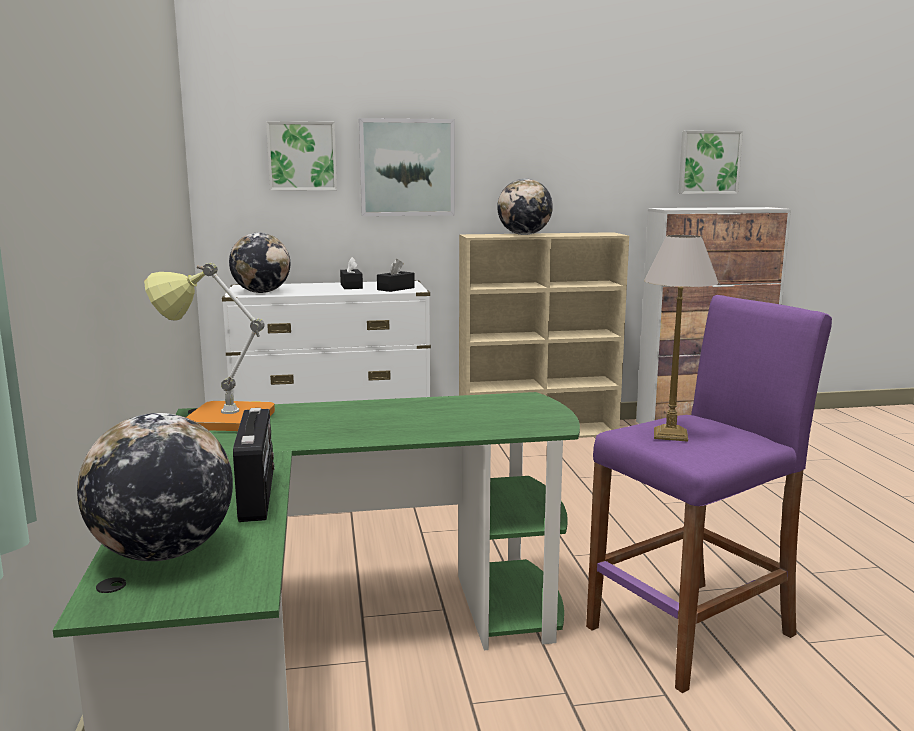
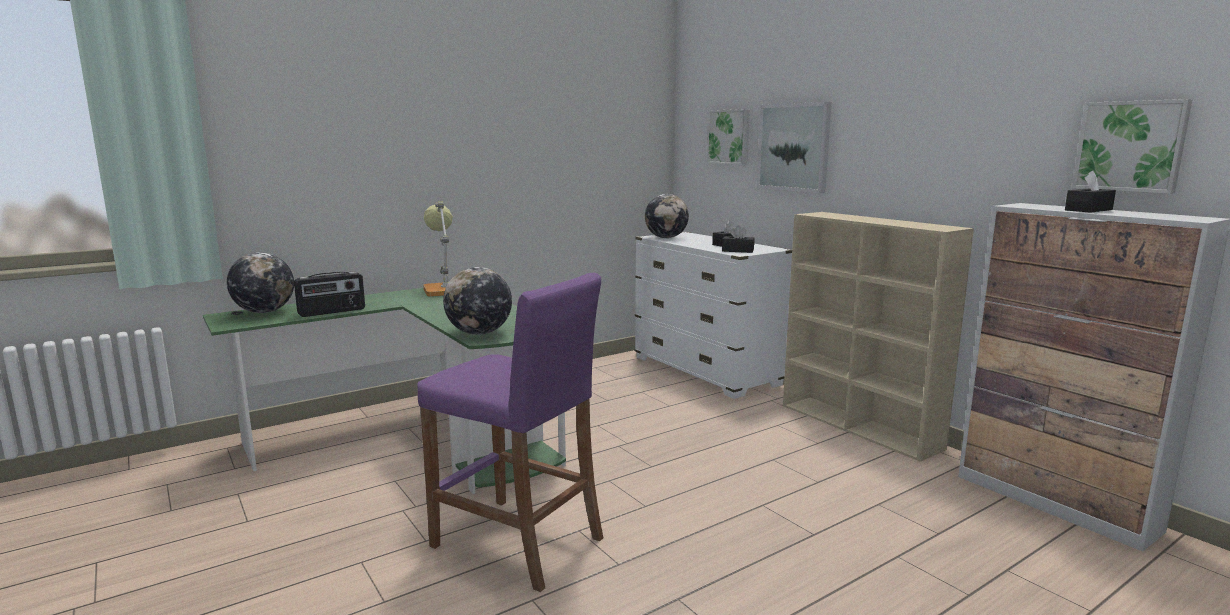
camera: 65 degrees right, 0 degrees up
globe [497,179,553,235] -> globe moved to [443,267,512,335]
table lamp [644,235,719,442] -> none
none -> black tissue box [1065,171,1116,213]

